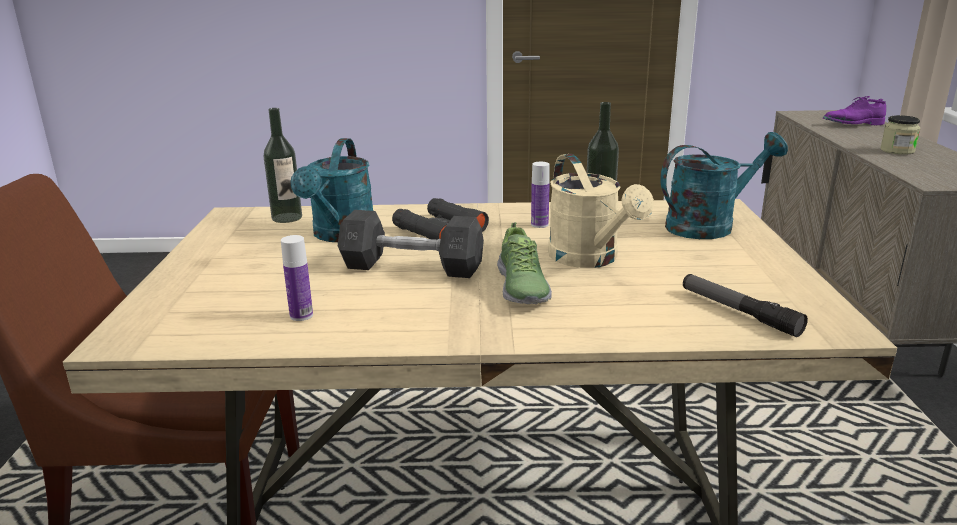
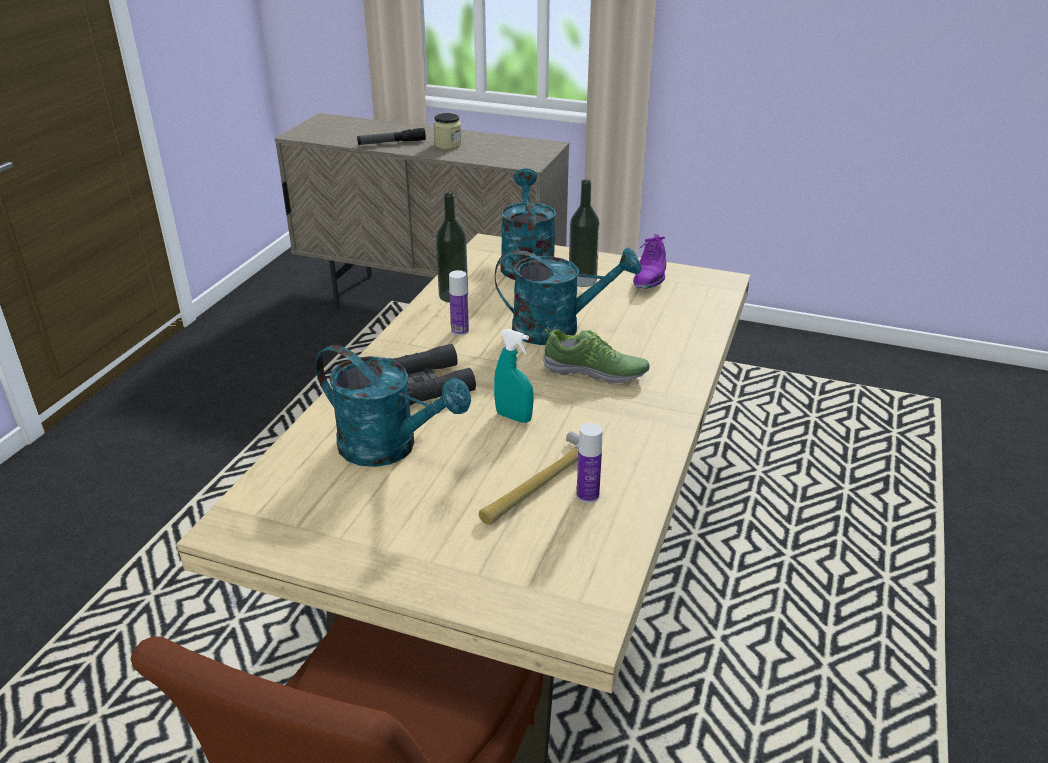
camera: 70 degrees left, 10 degrees up
bottle [263,108,302,223] -> bottle moved to [569,179,600,287]
grey dumbbell [338,210,484,278] -> turquoise spray bottle [494,329,534,423]
beige watering can [548,154,654,268] -> turquoise watering can [495,247,641,345]
flashlight [683,274,808,337] -> flashlight moved to [357,128,426,145]
purple shoe [823,96,886,125] -> purple shoe moved to [633,234,666,289]
none -> hammer [479,431,579,525]

